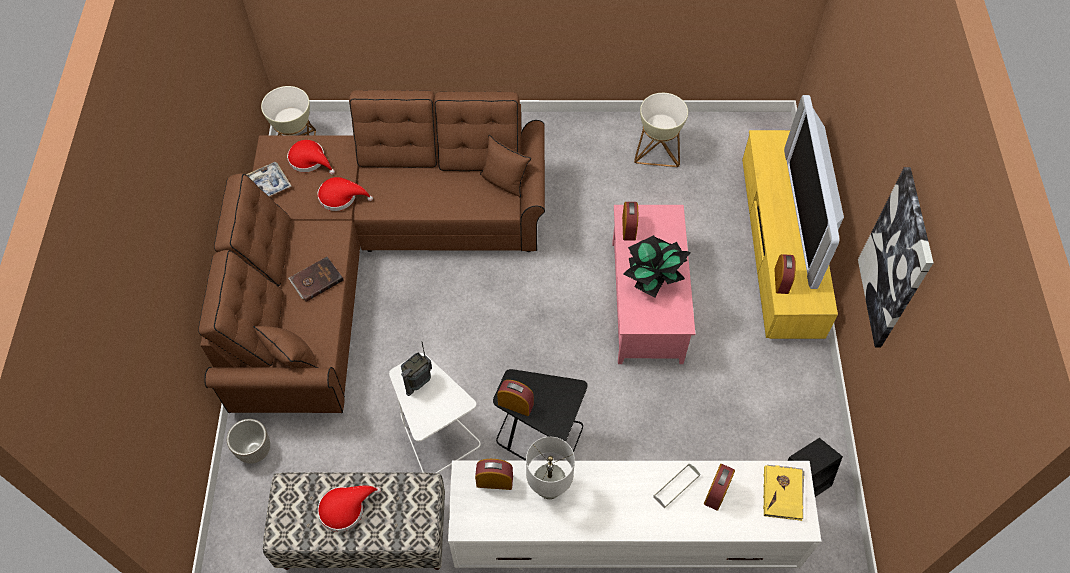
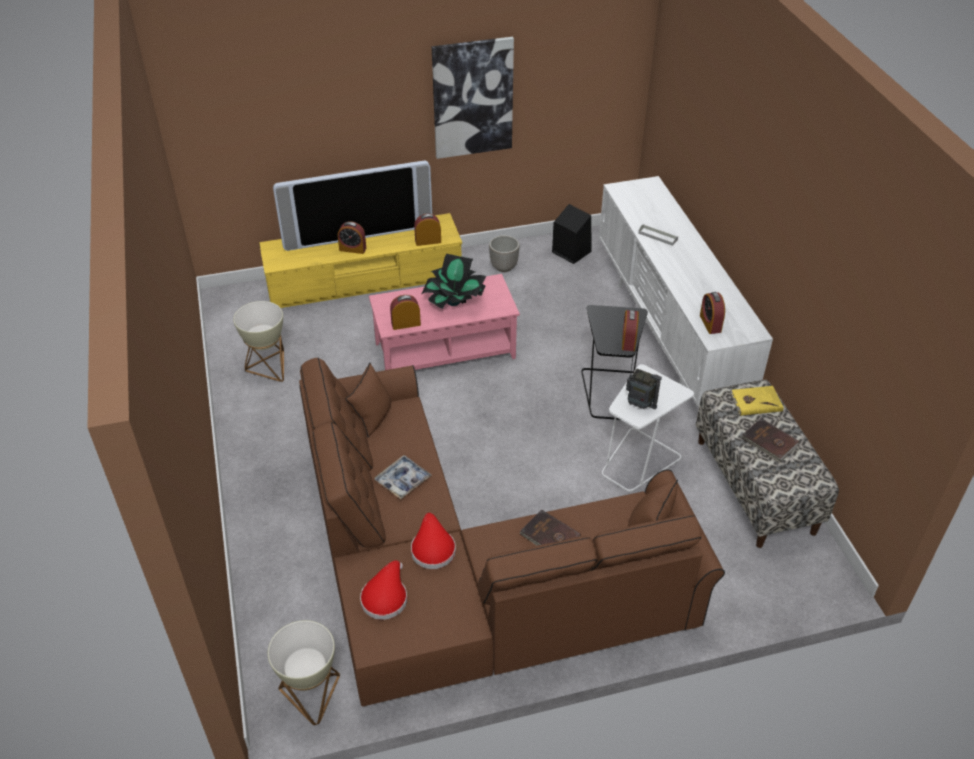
camera: 105 degrees left, 15 degrees down
planter [227,419,270,463] -> planter moved to [489,235,520,272]
tray [246,162,291,196] -> tray moved to [374,455,432,499]
red hat [318,485,381,532] -> brown book [741,418,799,463]
white table lamp [526,437,575,499] -> none
alarm clock [704,464,735,511] -> alarm clock moved to [338,221,366,254]
yellow book [763,465,804,521] -> yellow book moved to [730,386,784,416]

